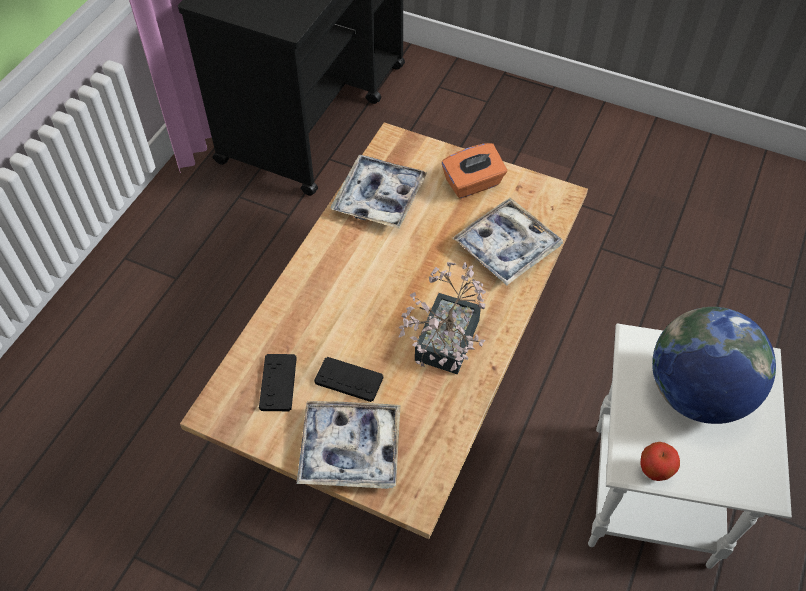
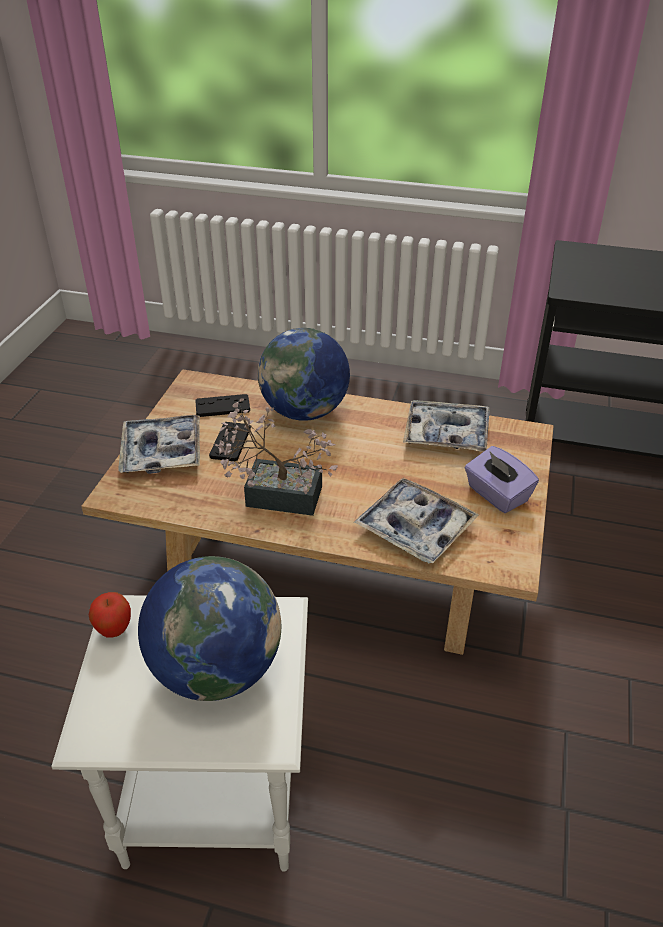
camera: 80 degrees right, 15 degrees down
orange tissue box [442,143,507,198] -> purple tissue box [465,446,539,513]
none -> globe [258,328,350,421]

